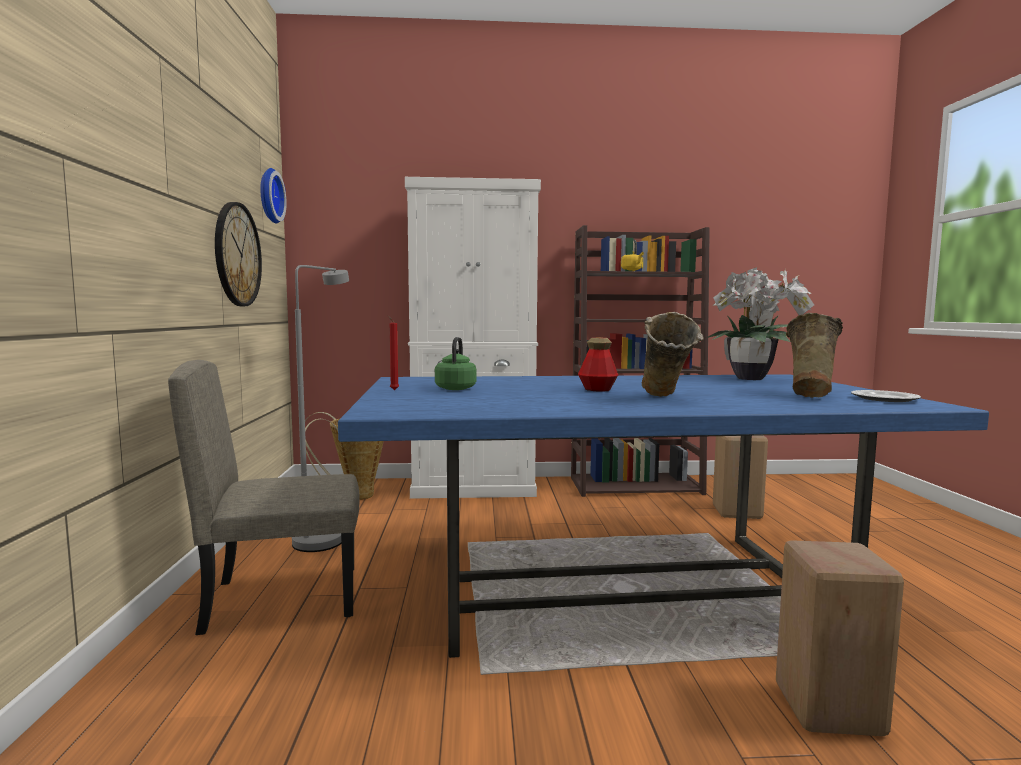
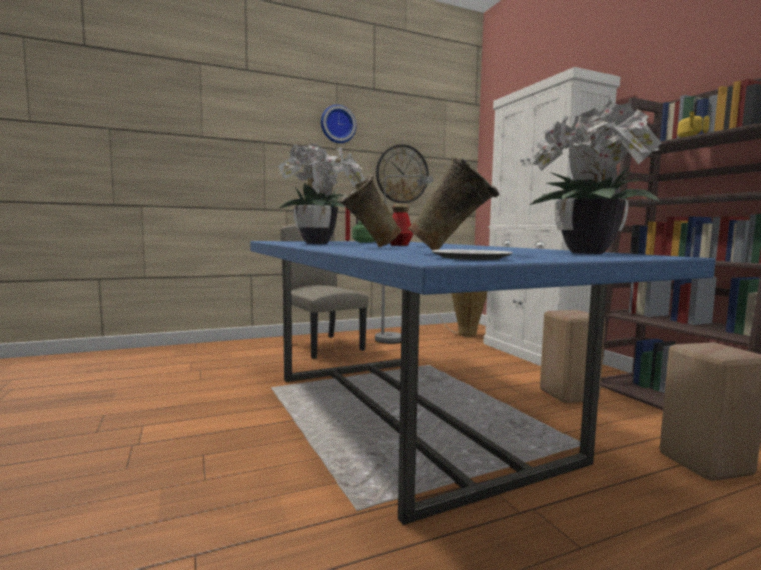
camera: 70 degrees right, 0 degrees up
wall clock [260,168,286,224] -> wall clock moved to [321,105,356,143]
beige stool [776,540,904,736] -> beige stool moved to [540,310,606,403]
none -> potted plant [278,143,365,244]

